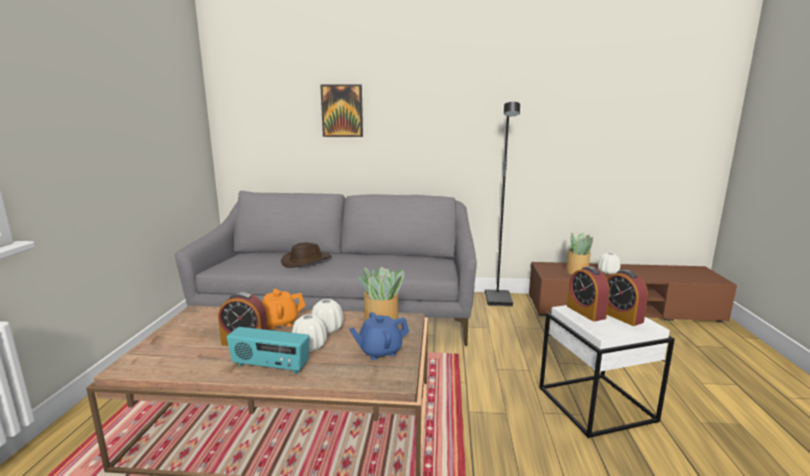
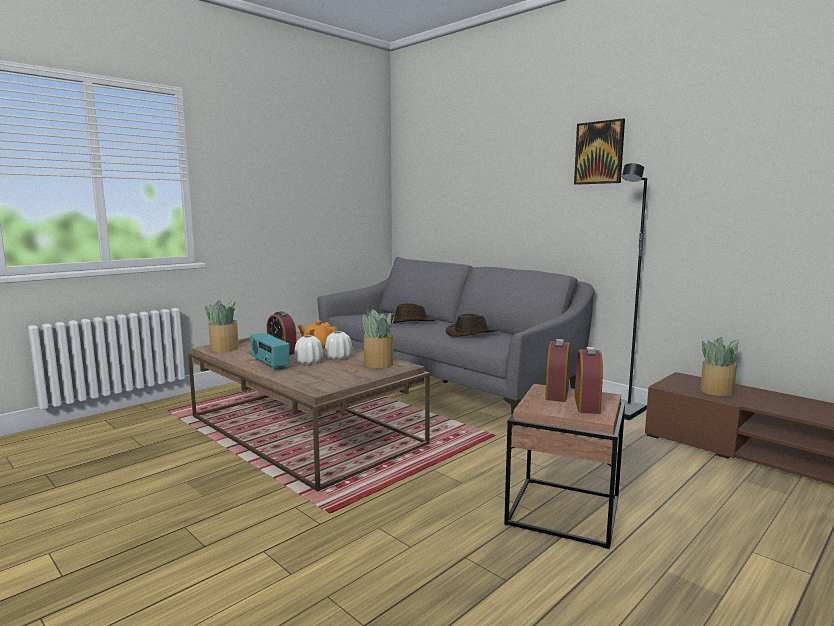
camera: 40 degrees right, 5 degrees down
picture [320,84,363,137] -> picture moved to [574,118,625,185]
blue teapot [349,312,409,360] -> none
white side table [539,305,675,439] -> brown side table [504,384,625,549]
white vase [598,253,620,274] -> none
none -> potted plant [205,300,239,352]
none -> brown hat [446,314,498,337]

